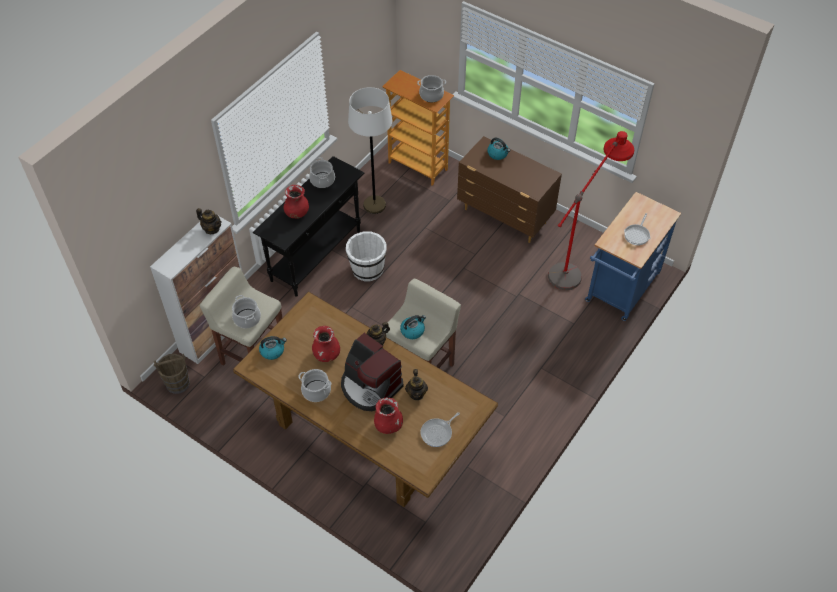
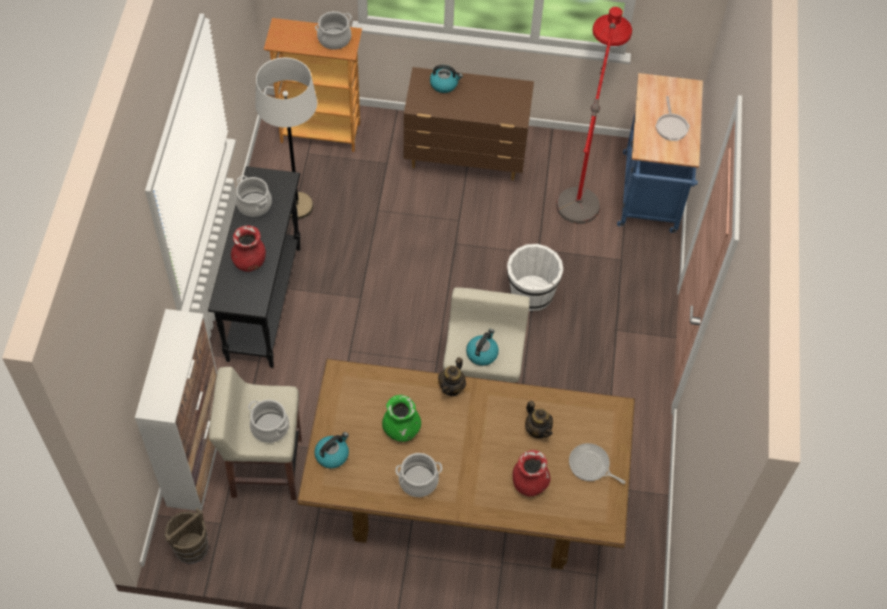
camera: 30 degrees left, 5 degrees up
teapot [196,208,222,234] -> none
red vase [312,326,340,362] -> green vase [382,395,421,442]
coffee machine [341,333,403,411] -> none
white bucket [346,231,387,282] -> white bucket moved to [507,244,563,311]
frying pan [420,412,460,447] -> frying pan turned 105 degrees clockwise [569,443,625,484]

